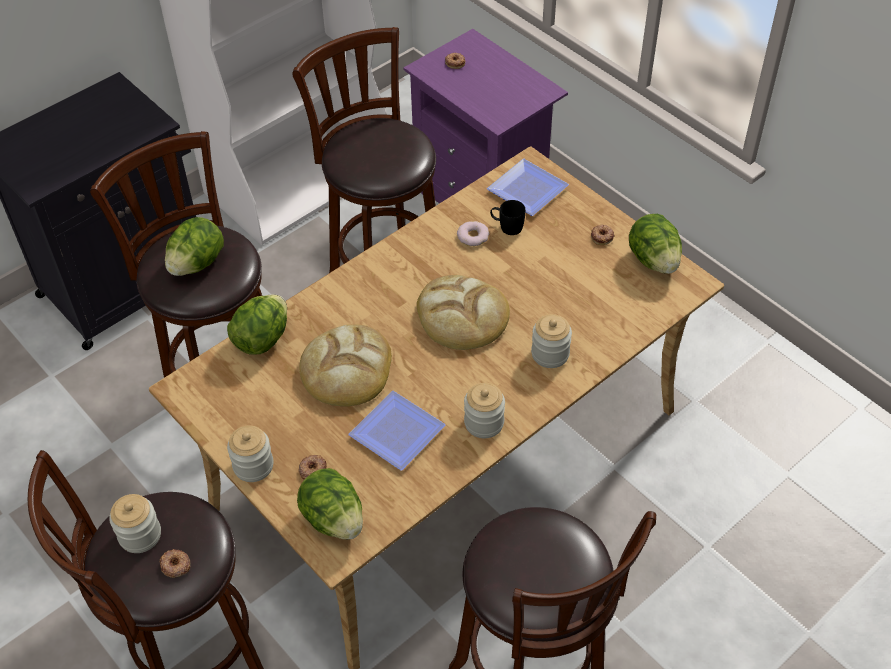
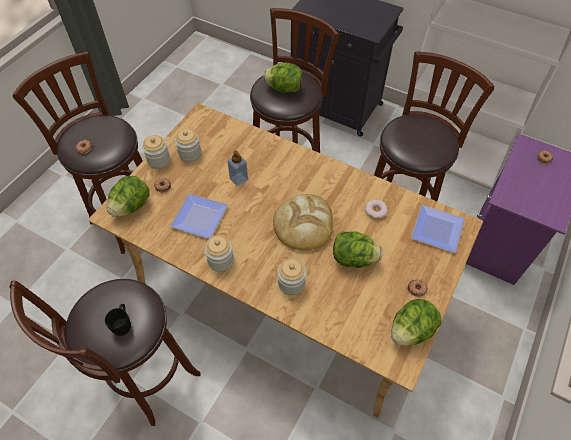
camera: 70 degrees right, 5 degrees up
jar [109,494,161,553] -> jar moved to [175,129,201,162]
lettuce [227,294,287,355] -> lettuce moved to [333,231,383,268]
bread [300,324,392,407] -> soap dispenser [227,150,248,186]
black mug [490,200,525,235] -> black mug moved to [105,304,131,336]

